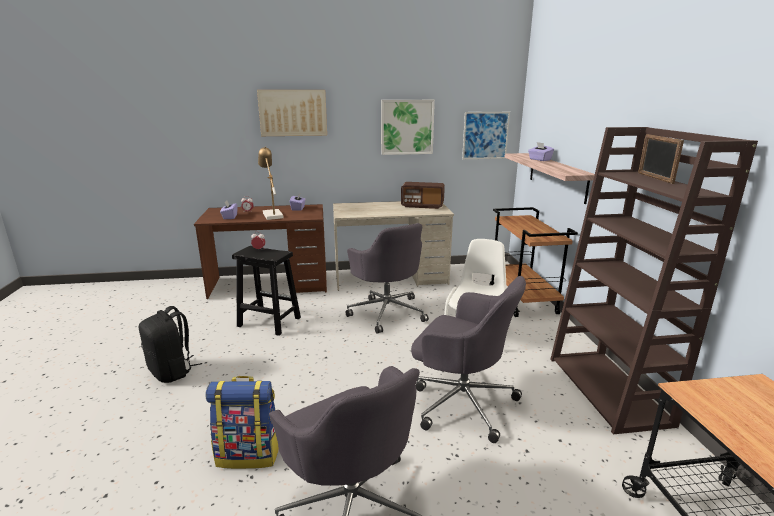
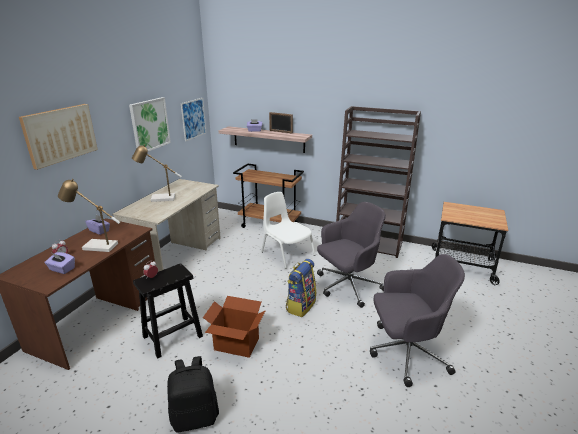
camera: 60 degrees left, 5 degrees up
backpack [205,376,279,469] -> backpack moved to [286,259,316,317]
grey office chair [346,223,429,334] -> none
radio [401,182,445,209] -> none
picture frame [638,134,684,184] -> picture frame moved to [269,112,293,133]
none -> table lamp [132,145,182,202]
none -> cardboard box [203,296,266,358]

